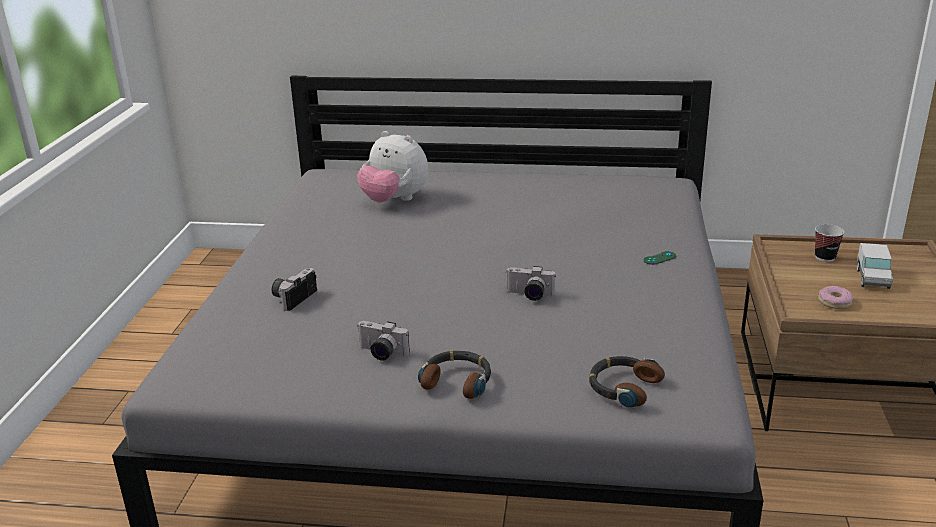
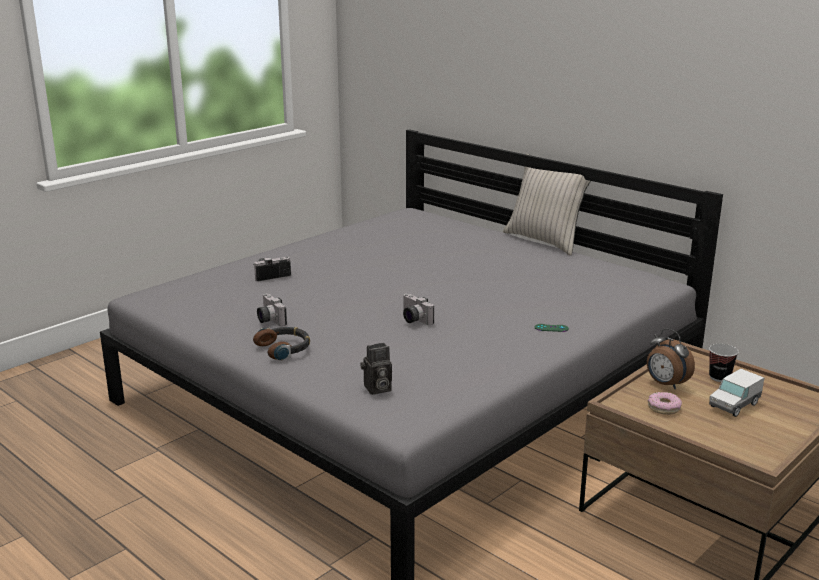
camera: 35 degrees right, 5 degrees down
plush toy [357,131,428,203] -> none
headphones [589,356,665,408] -> camera [360,343,392,395]
none -> beige pillow [503,154,591,256]
none -> alarm clock [647,328,695,389]

